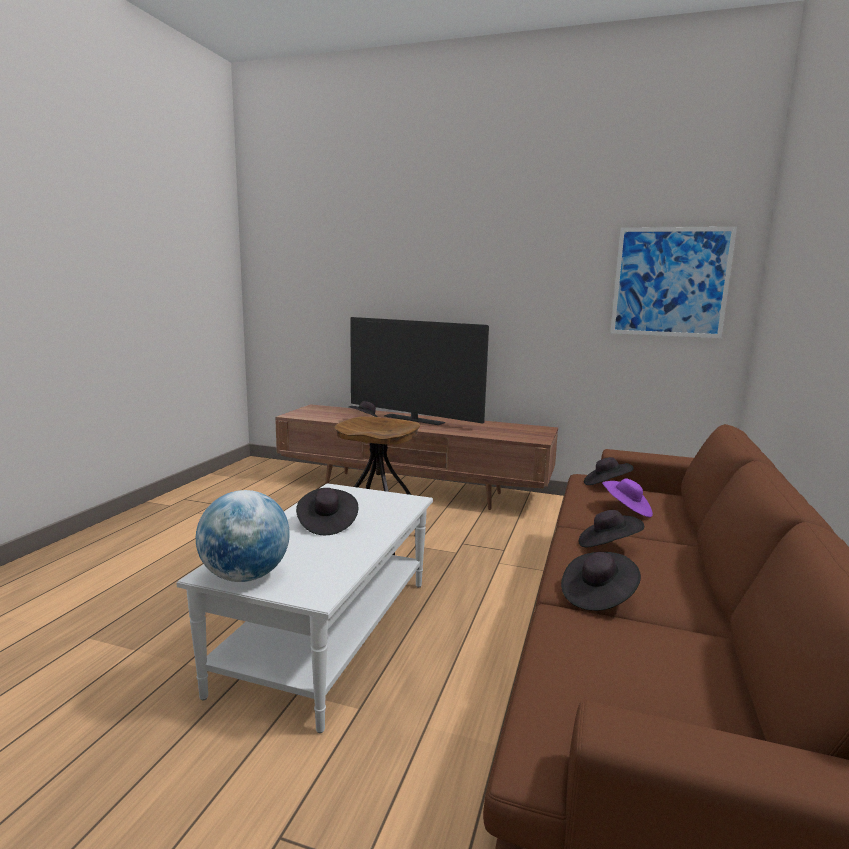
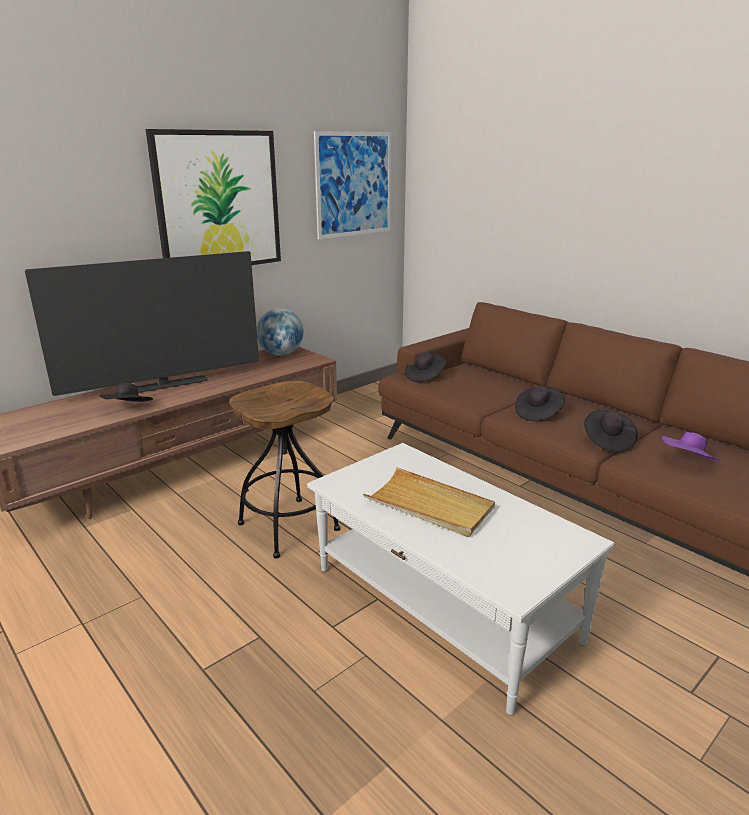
camera: 60 degrees left, 10 degrees up
globe [196,490,290,582] -> globe moved to [257,308,304,356]
black hat [296,488,358,535] -> beige tray [363,467,495,537]
purple hat [602,478,653,517] -> purple hat moved to [662,432,720,462]
none -> picture [146,129,281,265]

